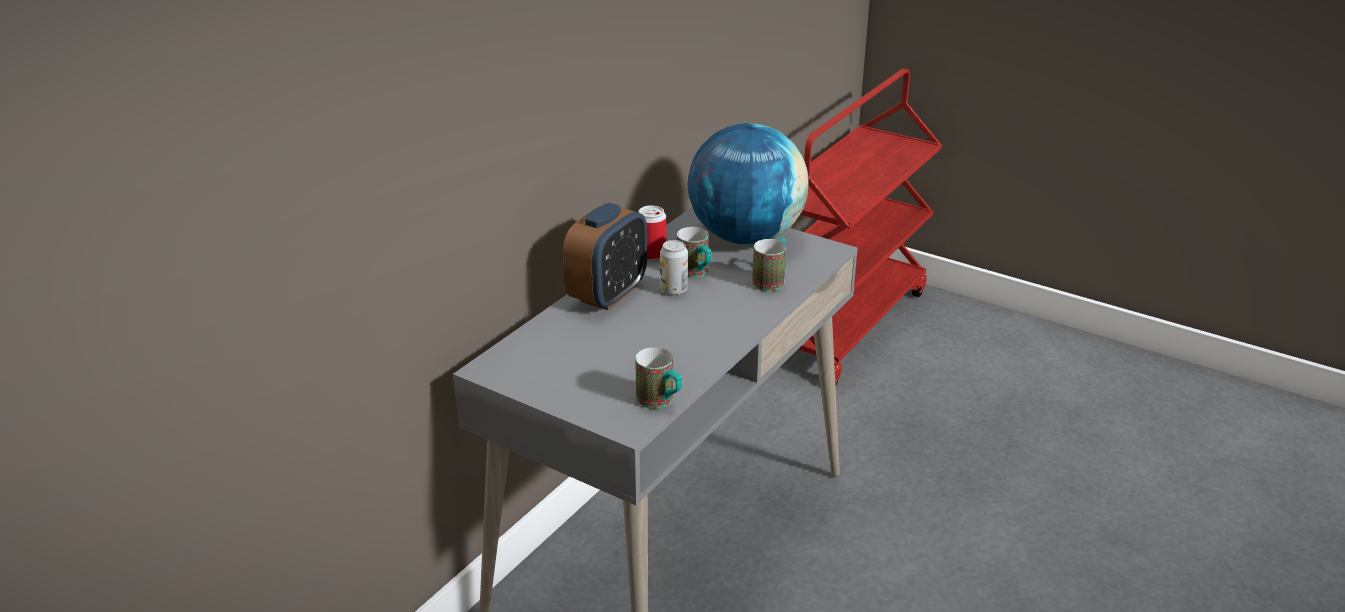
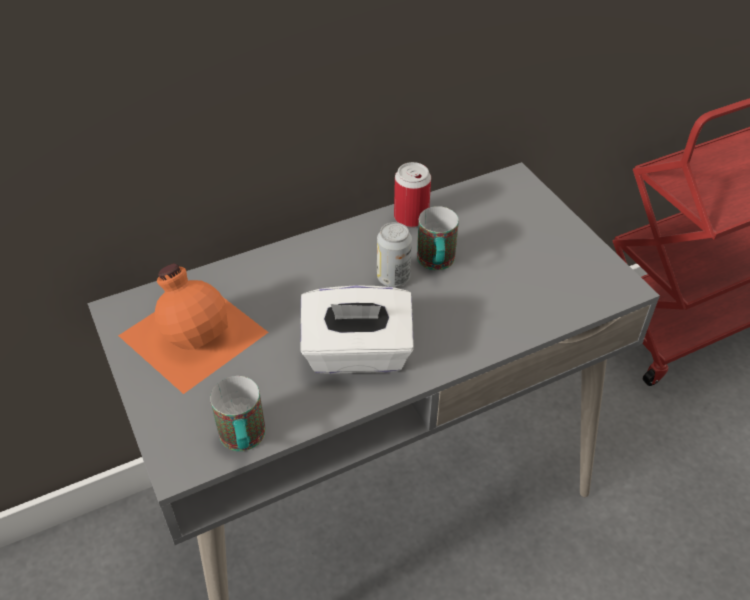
camera: 30 degrees right, 15 degrees up
alarm clock [563,203,647,310] -> none
globe [688,123,808,245] -> none
mug [752,238,786,291] -> none
none -> orange bottle [118,264,268,394]
none -> white tissue box [301,285,414,374]

